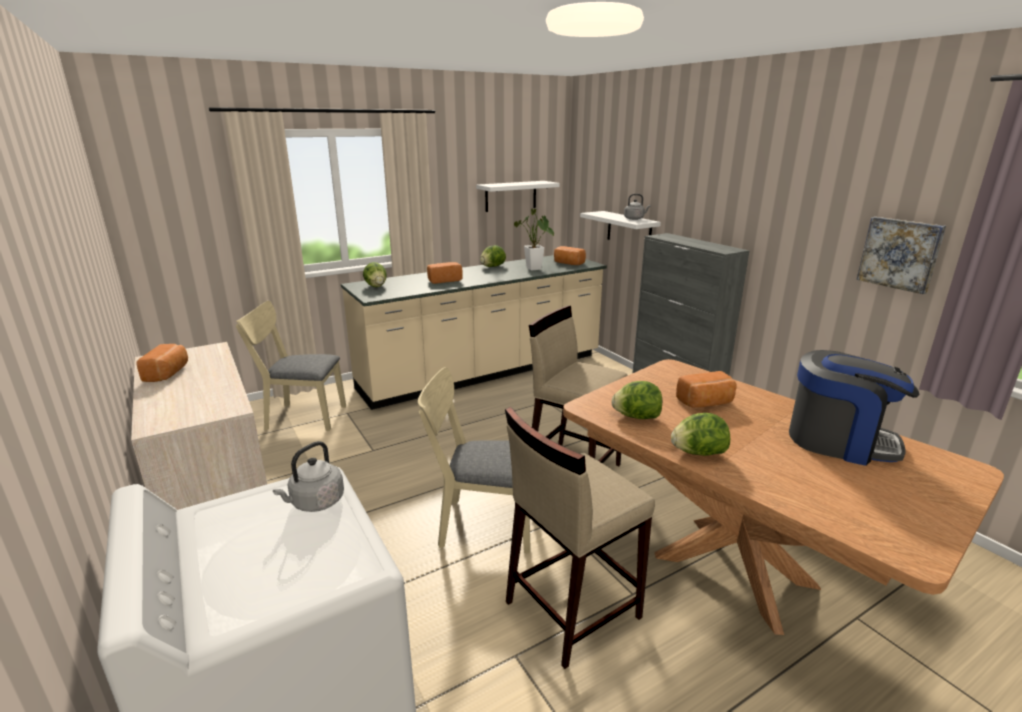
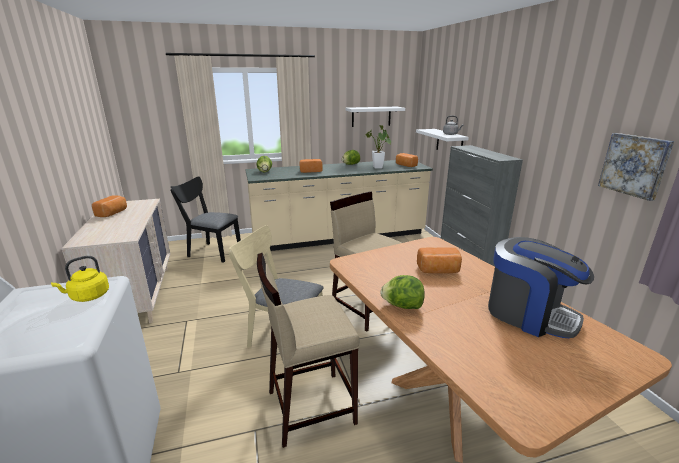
camera: 15 degrees right, 0 degrees up
beige chair [236,301,346,431] -> black chair [170,176,241,263]
grey kettle [273,441,344,512] -> yellow kettle [51,256,109,302]
lettuce [611,381,662,419] -> none

